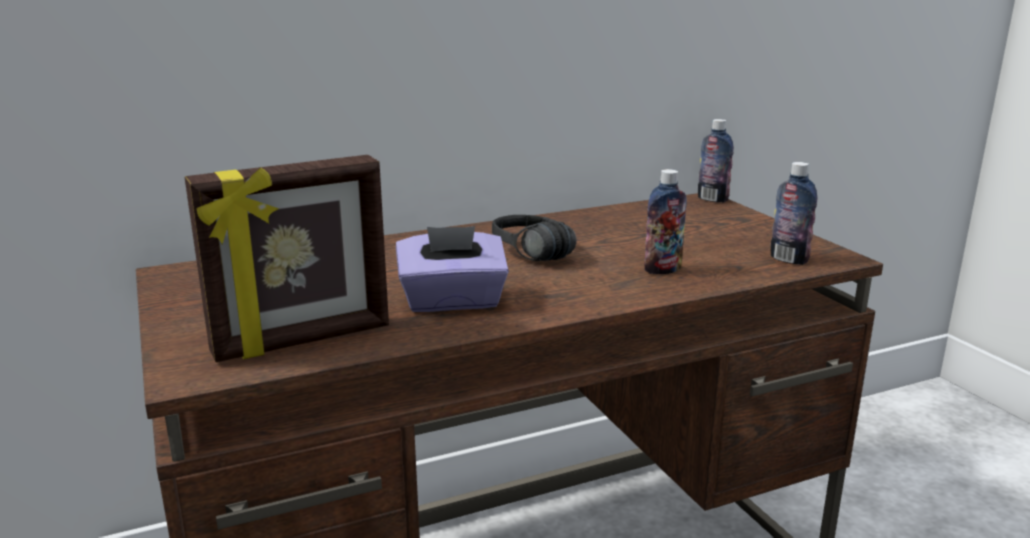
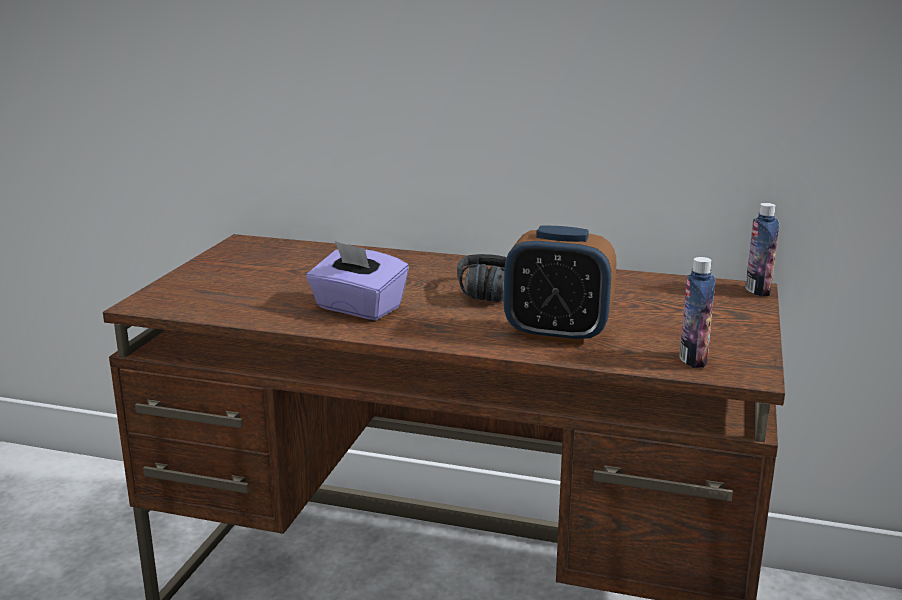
camera: 40 degrees right, 0 degrees up
picture frame [185,155,389,362] -> none
bottle [644,169,687,274] -> alarm clock [504,226,616,344]

